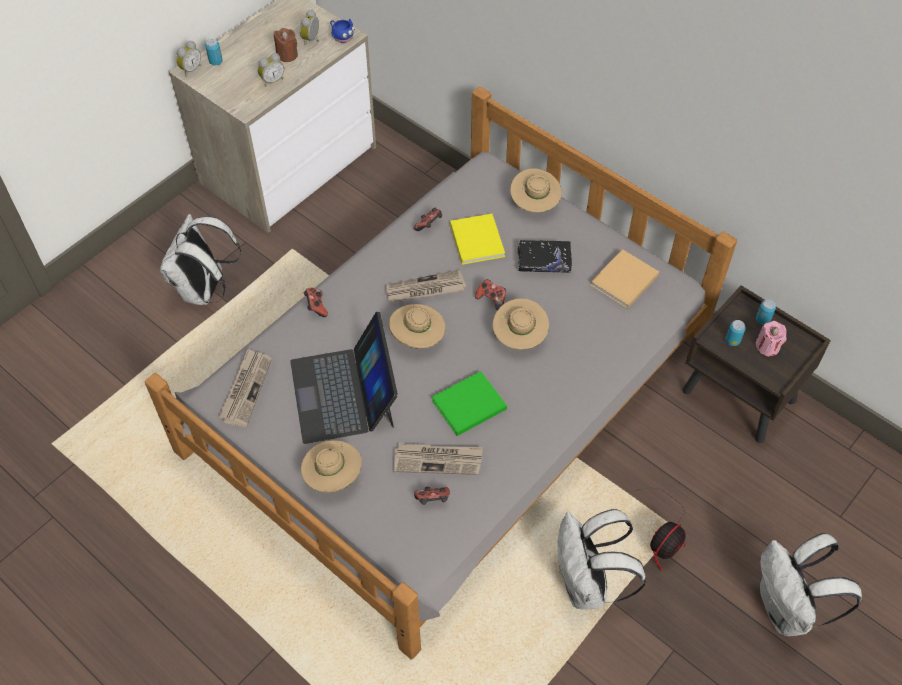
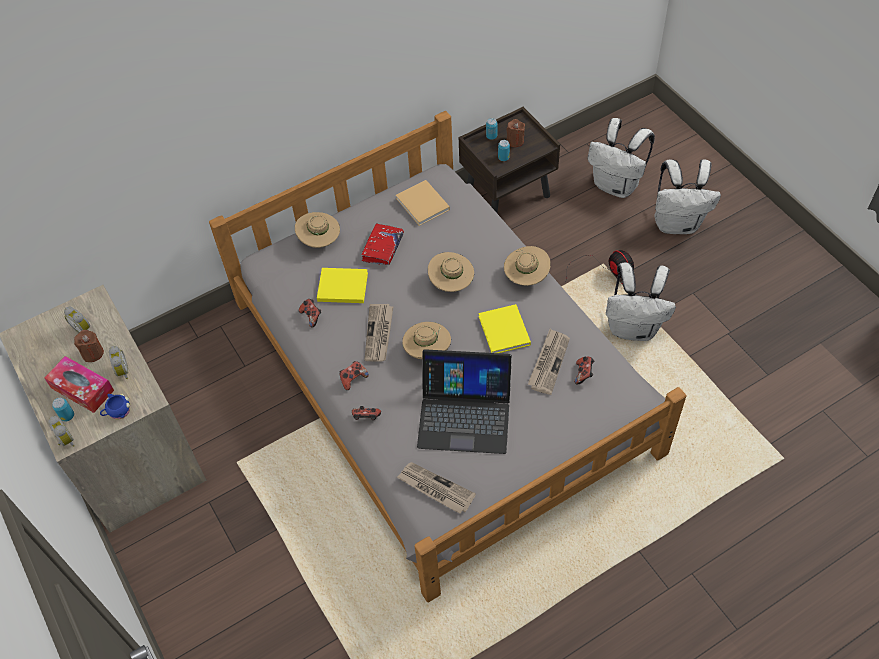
camera: 70 degrees left, 0 degrees up
white backpack [160,214,241,305] -> white backpack moved to [588,118,655,198]
beige hat [301,440,362,493] -> beige hat moved to [504,246,551,286]
blue mug [330,18,355,43] -> blue mug moved to [100,394,130,419]
green book [432,371,507,436] -> yellow book [478,304,531,353]
game controller [475,279,506,310] -> game controller moved to [339,361,369,390]
black book [518,240,572,273] -> red book [361,223,404,265]
pink candle [756,321,786,356] -> brown candle [506,119,525,147]
none -> tissue box [45,356,114,413]

